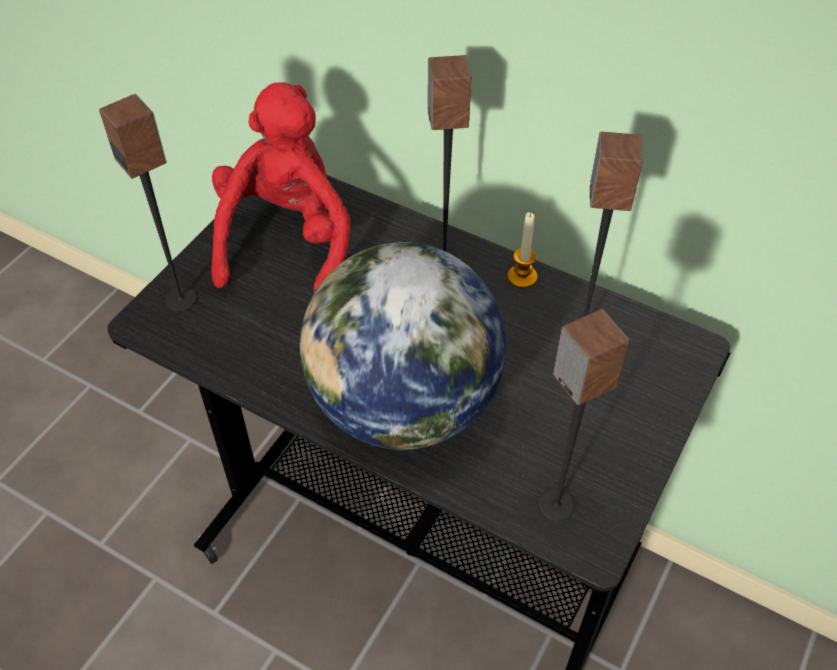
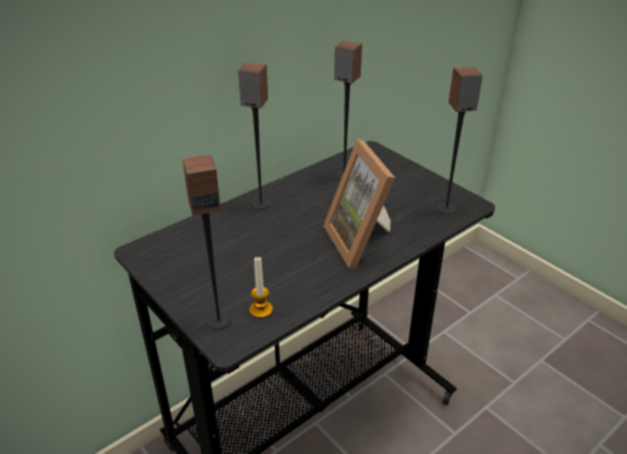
camera: 70 degrees left, 15 degrees down
red plush toy [212,82,351,295] -> none
globe [300,242,506,450] -> picture frame [323,140,395,269]
candle [507,212,538,288] -> candle moved to [249,256,273,318]

